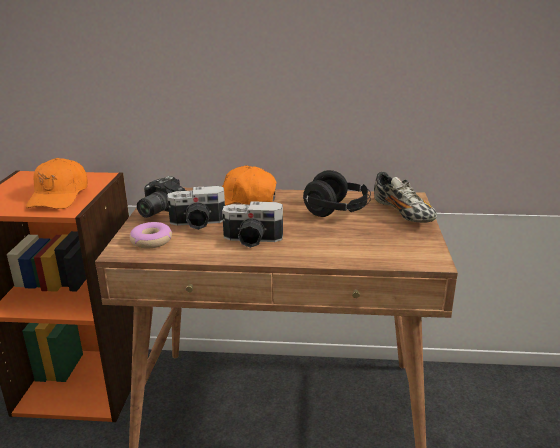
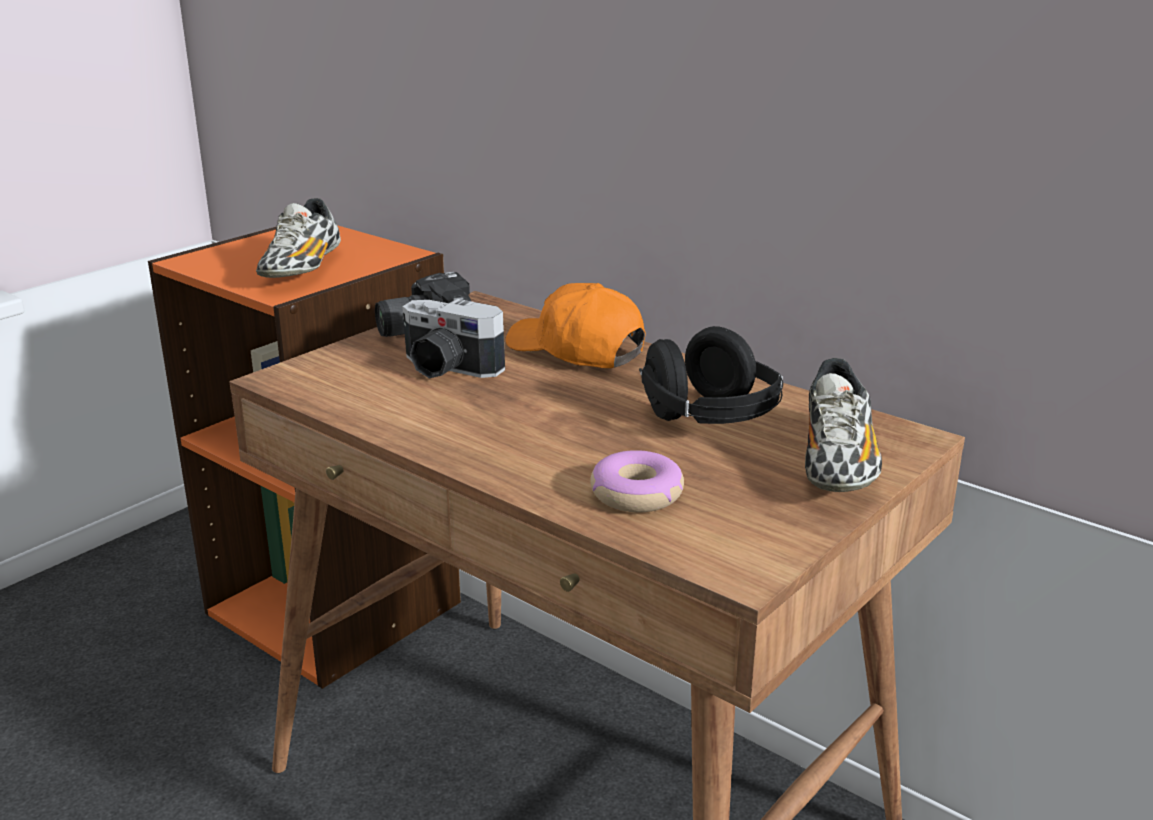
camera: 35 degrees right, 0 degrees up
orange cap [25,158,88,209] -> shoe [256,198,341,278]
donut [130,222,172,248] -> donut moved to [590,450,684,512]
camera [222,201,283,248] -> none

